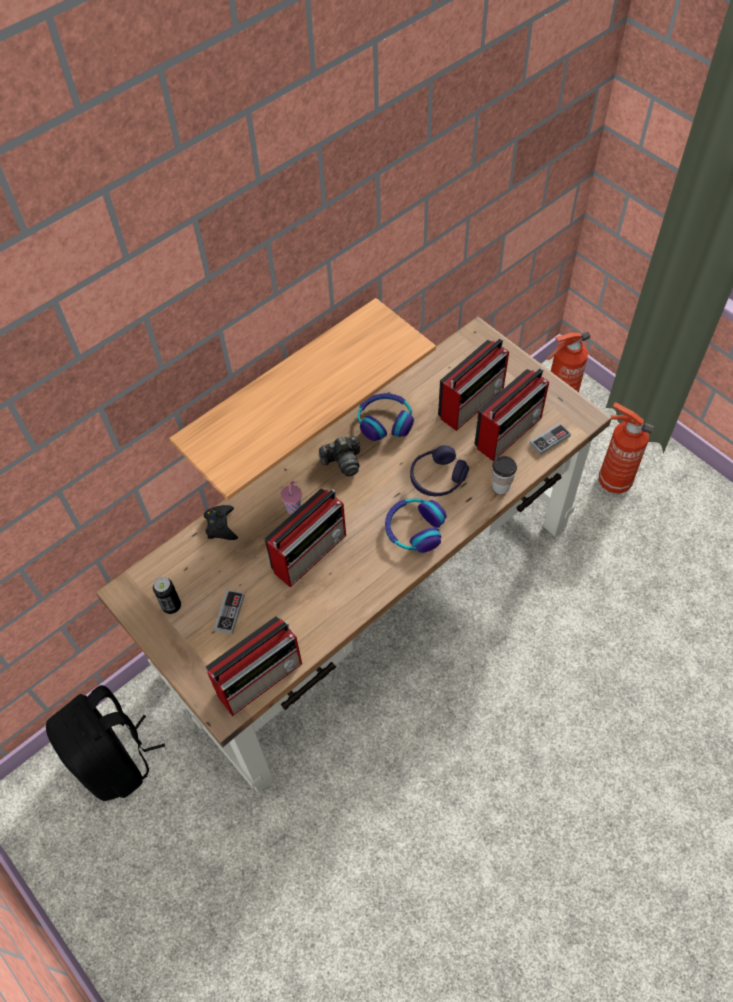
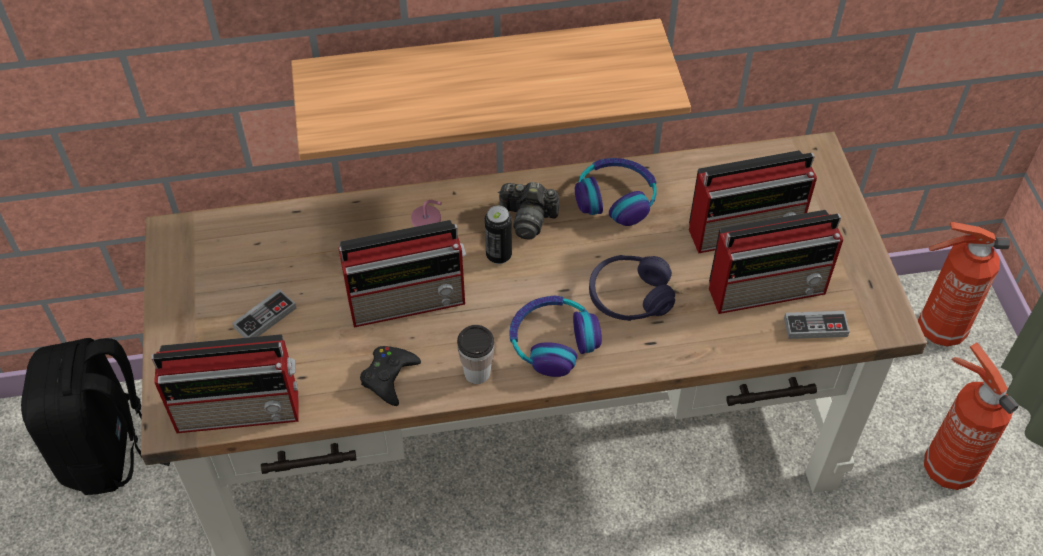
camera: 30 degrees right, 5 degrees down
can [153,577,181,614] -> can moved to [485,206,512,264]
black game controller [204,505,238,540] -> black game controller moved to [360,346,421,406]
cup [492,456,517,494] -> cup moved to [457,325,495,384]

